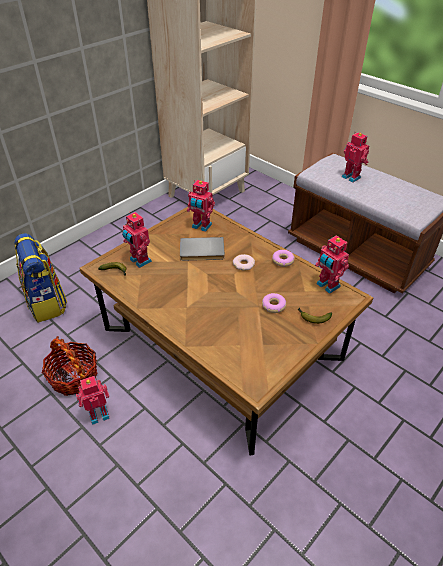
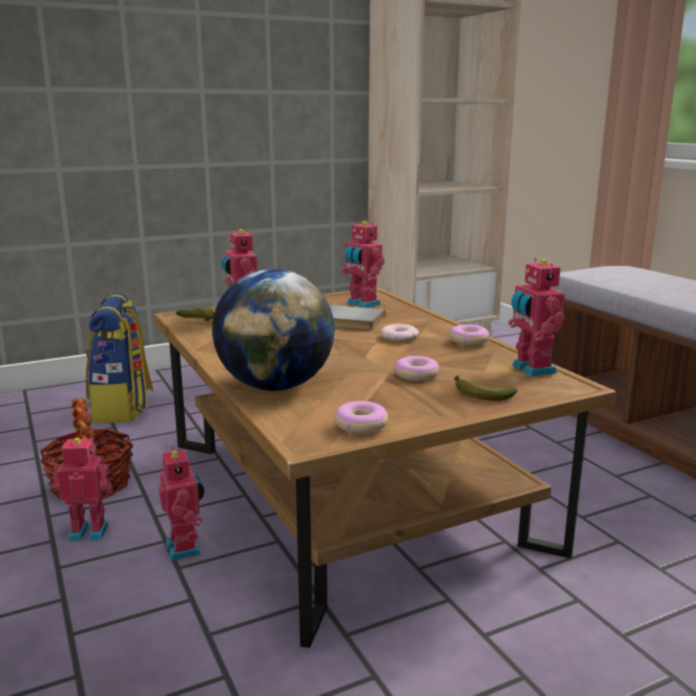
camera: 20 degrees right, 25 degrees down
toy robot [342,132,369,183] -> toy robot moved to [159,447,204,561]
none -> globe [212,269,335,391]
none -> donut [334,401,388,434]

